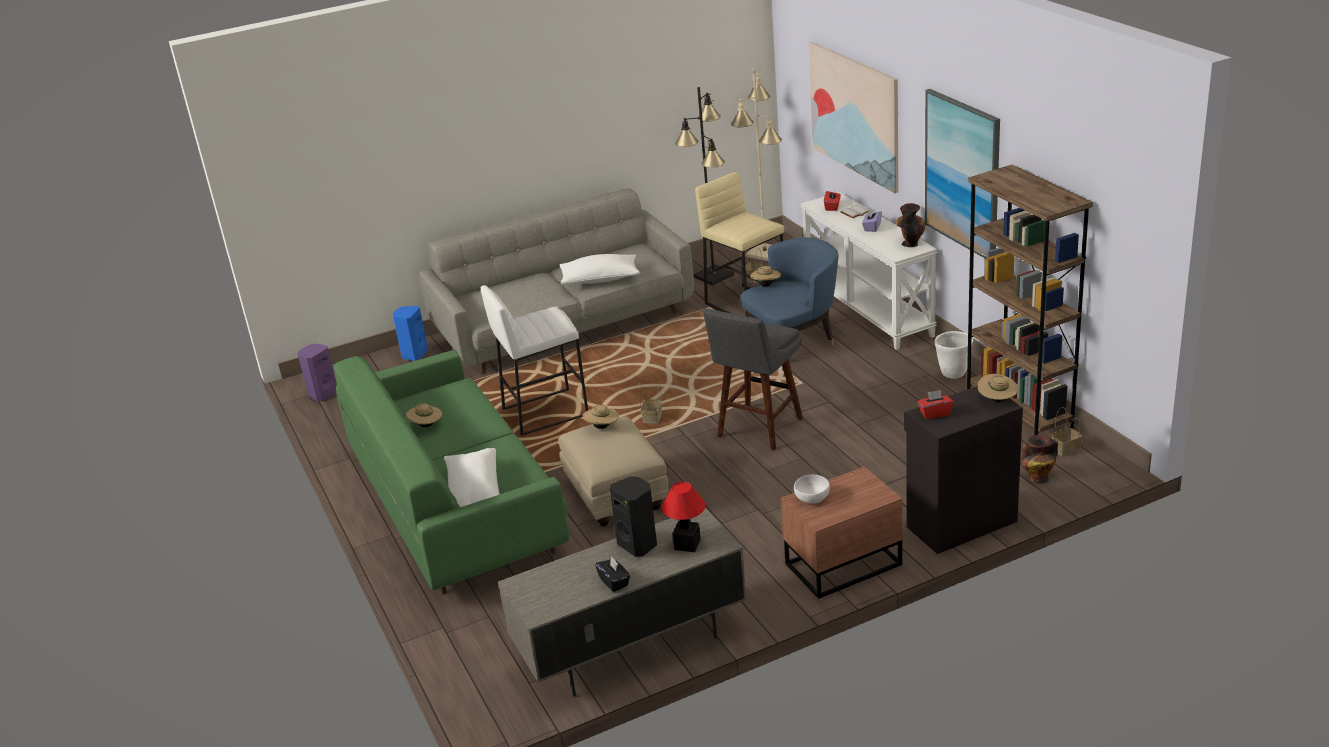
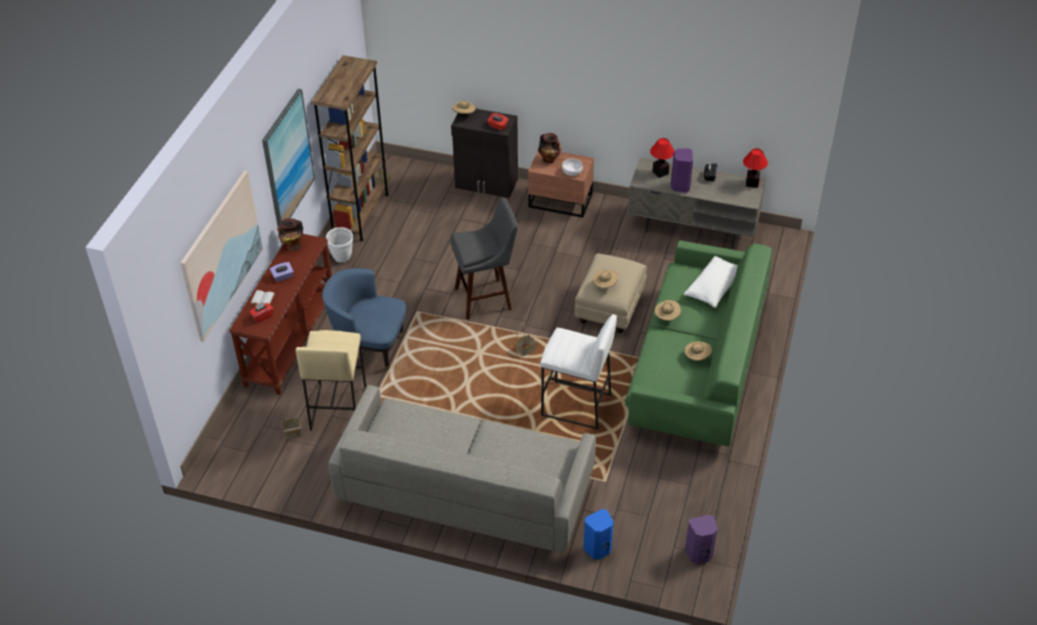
camera: 140 degrees left, 15 degrees up
white pillow [560,254,640,284] -> none
black speaker [610,476,657,557] -> purple speaker [671,148,693,193]
black floor lamp [675,87,734,285] -> none
beige floor lamp [731,67,782,261] -> none
beige hat [750,266,781,287] -> beige hat moved to [655,300,681,321]
white console table [801,192,938,350] -> brown console table [229,234,332,395]
vase [1021,435,1058,484] -> vase moved to [538,133,561,163]
none -> table lamp [743,148,768,188]

